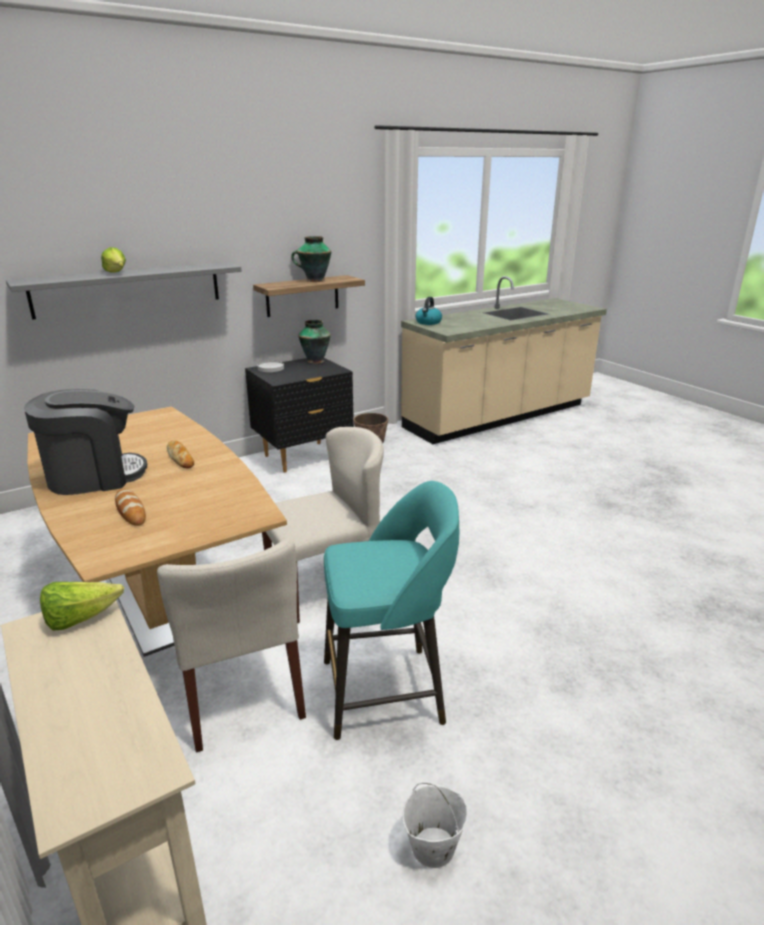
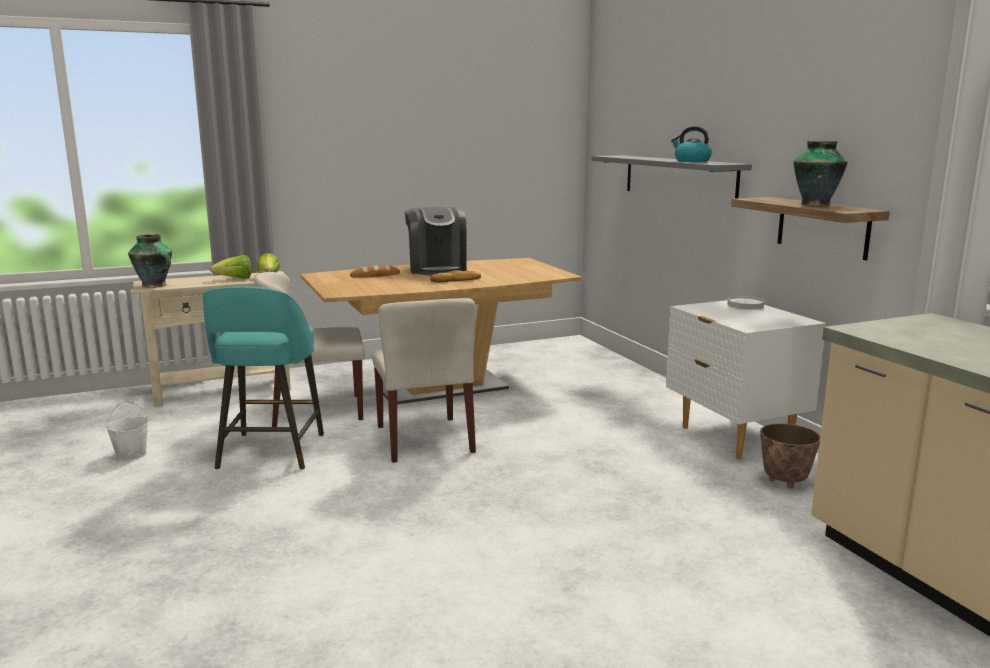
camera: 100 degrees right, 10 degrees down
lettuce [101,247,126,273] -> lettuce moved to [210,255,251,279]
black nightstand [245,358,354,473] -> white nightstand [666,300,826,460]
vase [298,320,331,364] -> vase moved to [128,234,172,288]
kettle [416,297,442,325] -> kettle moved to [671,126,712,162]

